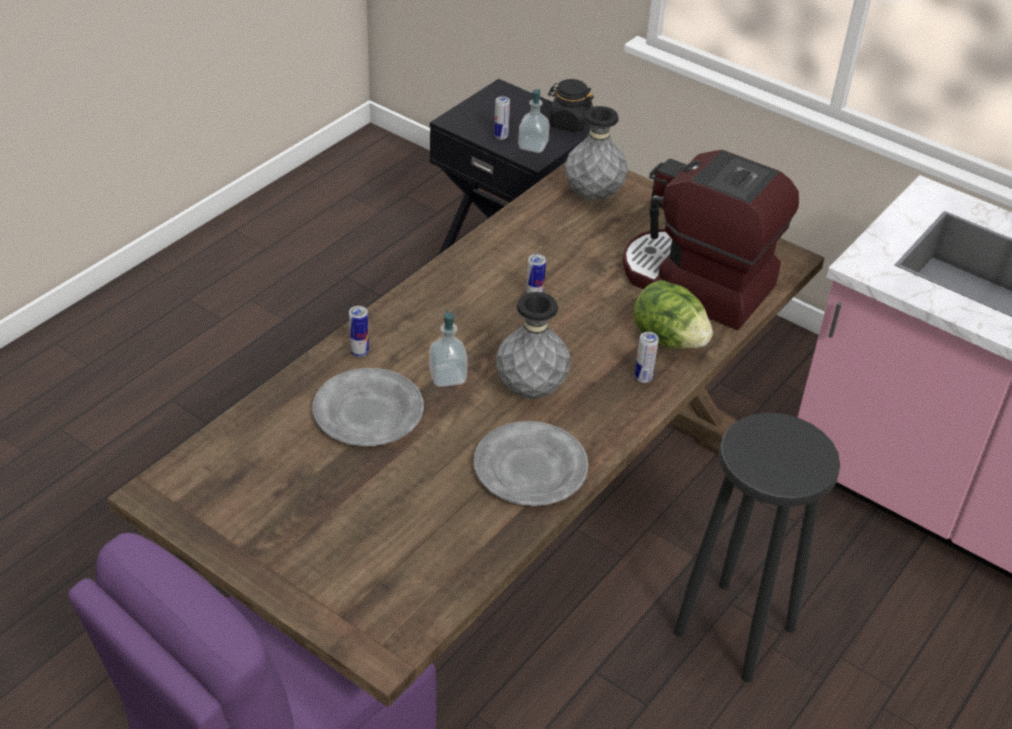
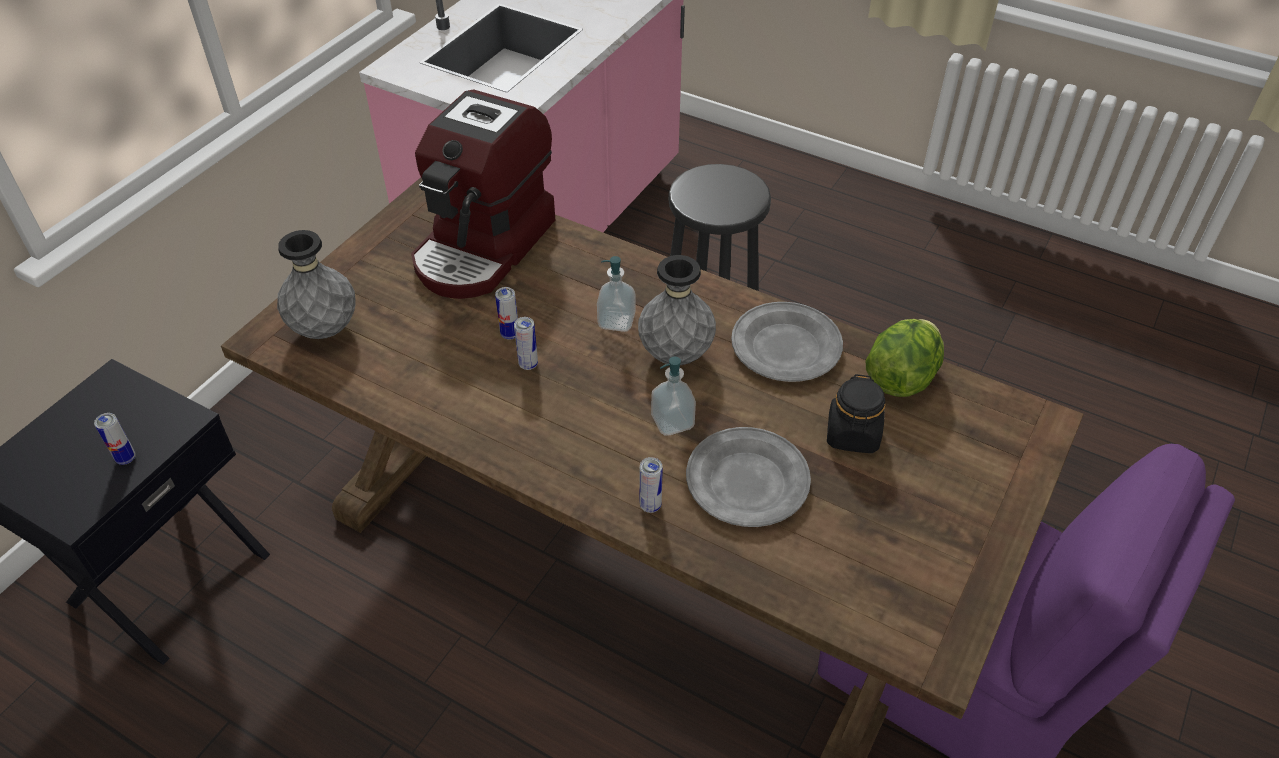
camera: 95 degrees left, 5 degrees up
soap dispenser [518,89,550,153] -> soap dispenser moved to [597,256,635,332]
black jar [548,79,594,132] -> black jar moved to [827,374,885,453]
lettuce [633,280,713,349] -> lettuce moved to [866,319,944,397]
can [634,332,659,383] -> can moved to [495,287,518,340]

